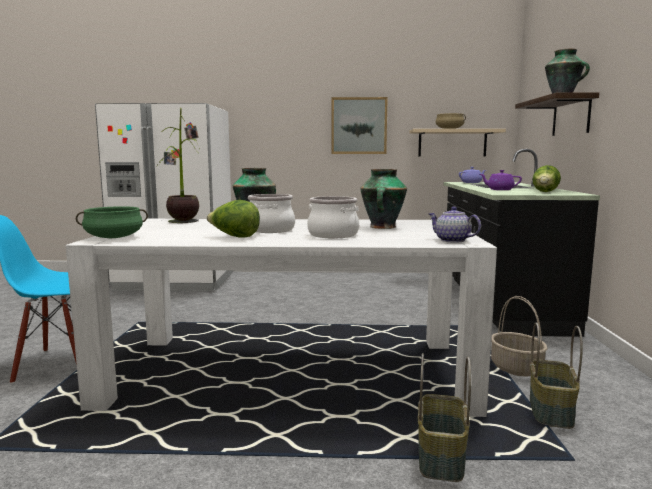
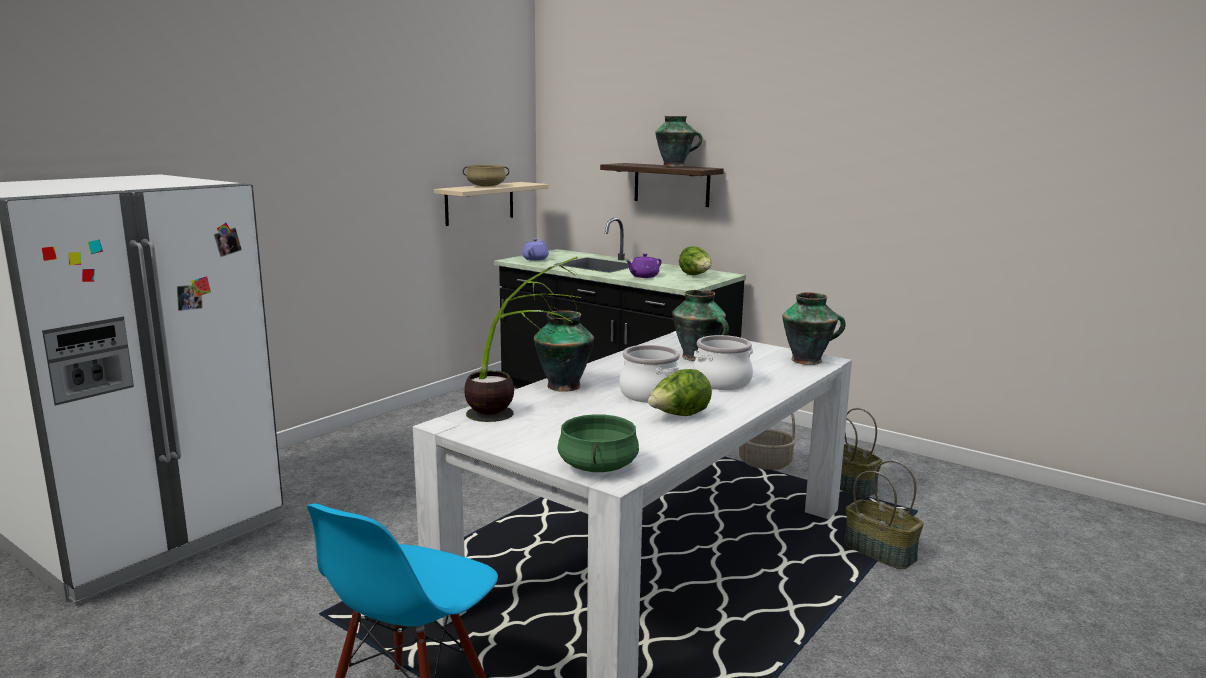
camera: 55 degrees left, 5 degrees up
picture [331,97,388,154] -> none
teapot [429,207,481,243] -> vase [782,292,846,365]

